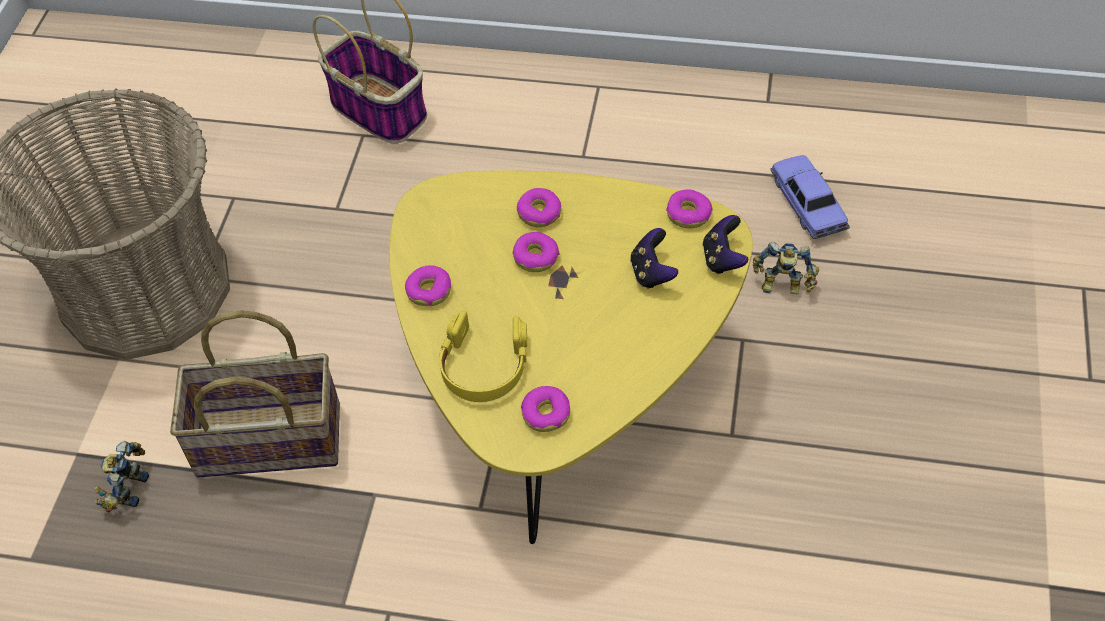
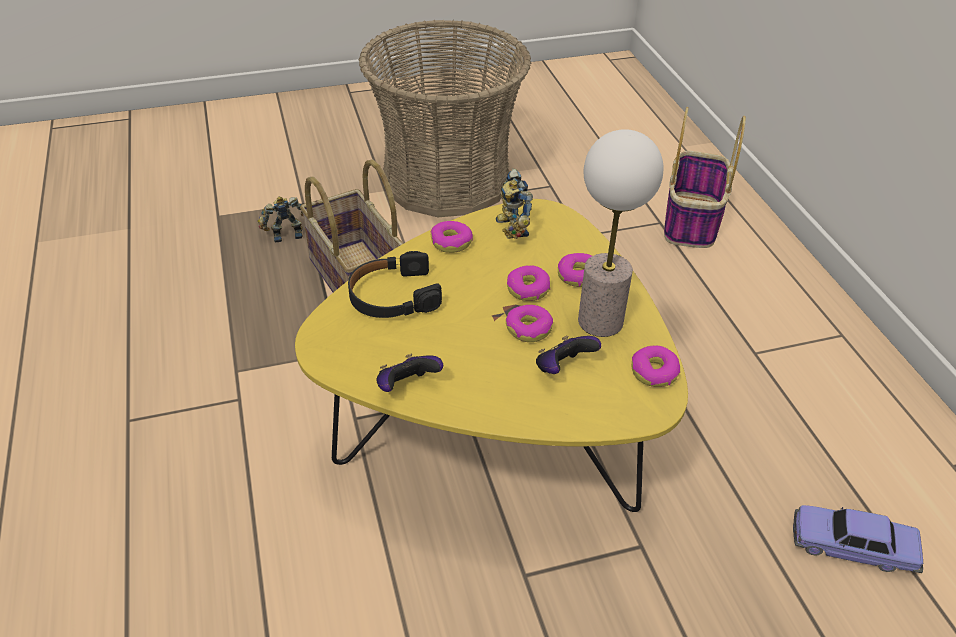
camera: 60 degrees right, 10 degrees down
yellow headphones [439,310,527,402] -> black headphones [348,251,442,318]
donut [521,386,570,432] -> donut moved to [506,305,553,342]
game controller [703,215,748,274] -> game controller moved to [376,354,443,392]
toy robot [753,242,819,294] -> toy robot moved to [496,168,533,239]
toy car [770,155,850,239] -> toy car turned 120 degrees counterclockwise [793,505,923,573]
none -> table lamp [578,129,664,337]

